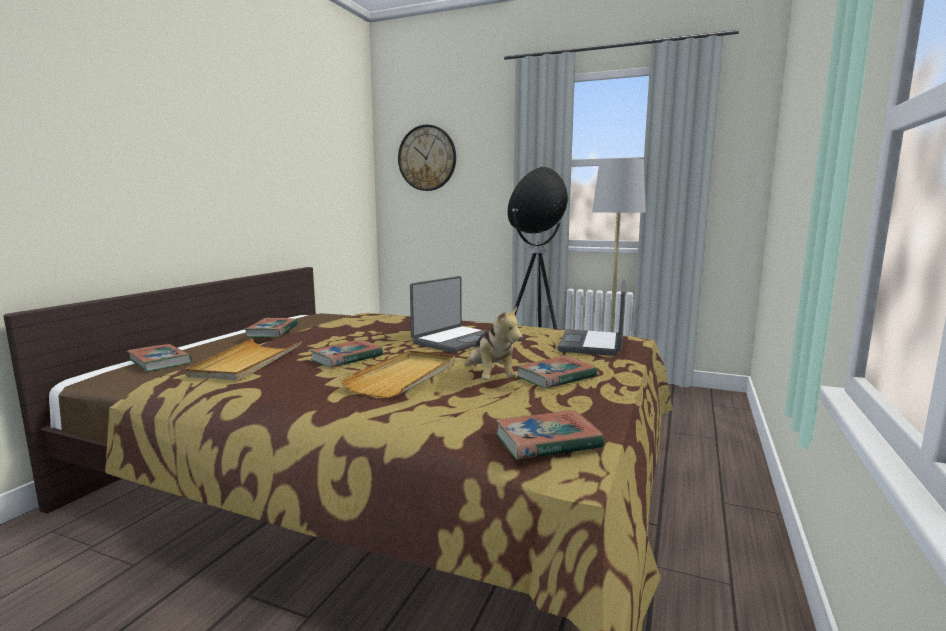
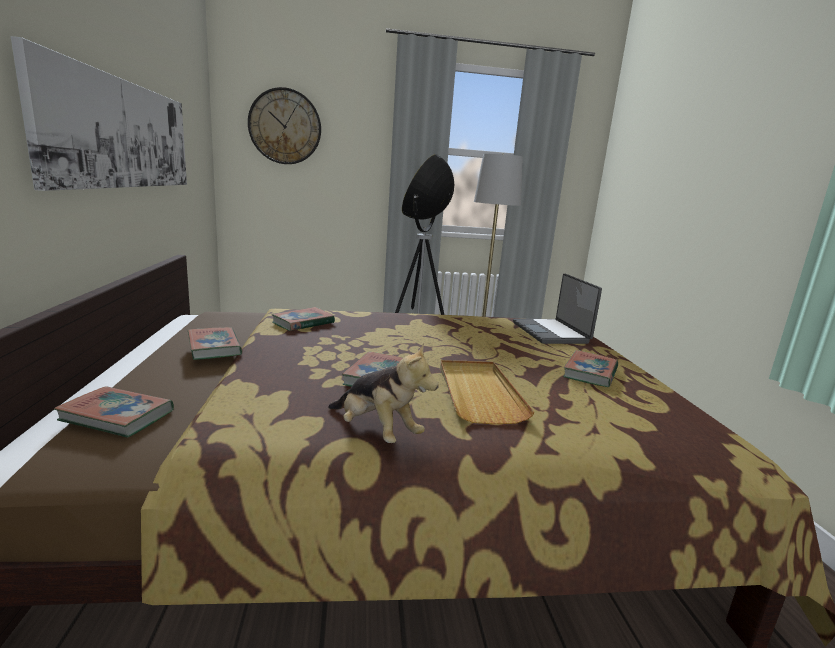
camera: 30 degrees left, 5 degrees up
beige tray [185,339,302,381] -> none
laptop [410,276,485,353] -> none
plush toy [463,306,523,380] -> plush toy moved to [328,343,439,443]
book [496,410,604,460] -> book moved to [271,307,335,331]
none -> picture [11,36,187,191]

